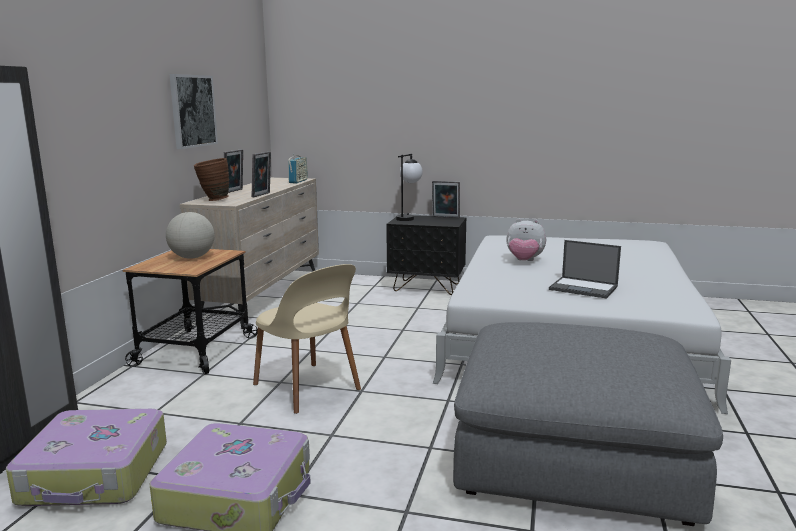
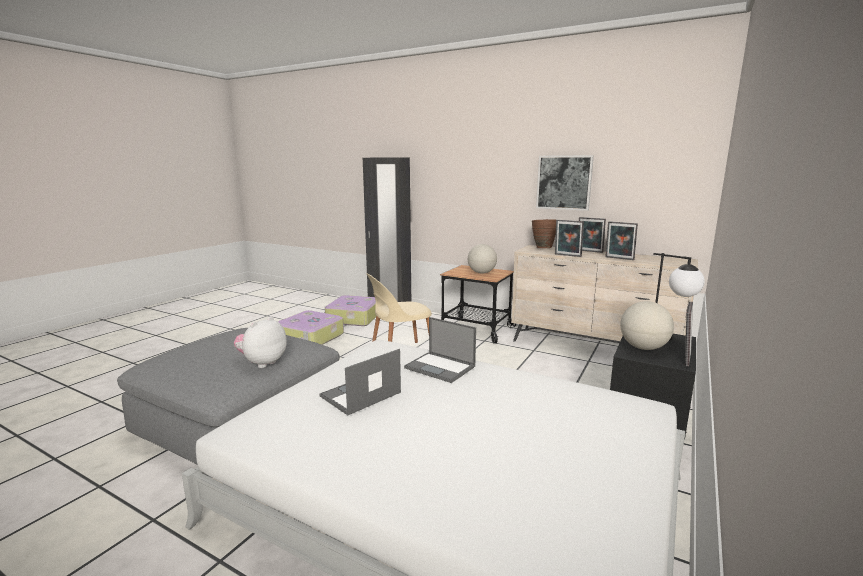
camera: 105 degrees right, 0 degrees up
radio [288,154,308,183] -> none
plush toy [506,219,546,261] -> plush toy moved to [234,316,287,368]
none -> laptop [404,317,476,383]
none -> picture frame [605,221,638,260]
none -> globe [620,301,674,350]

